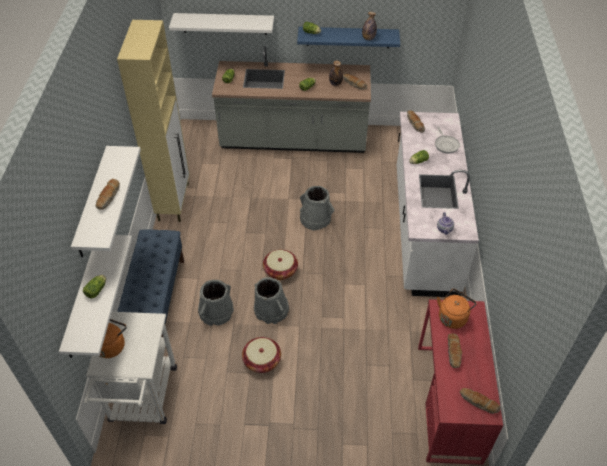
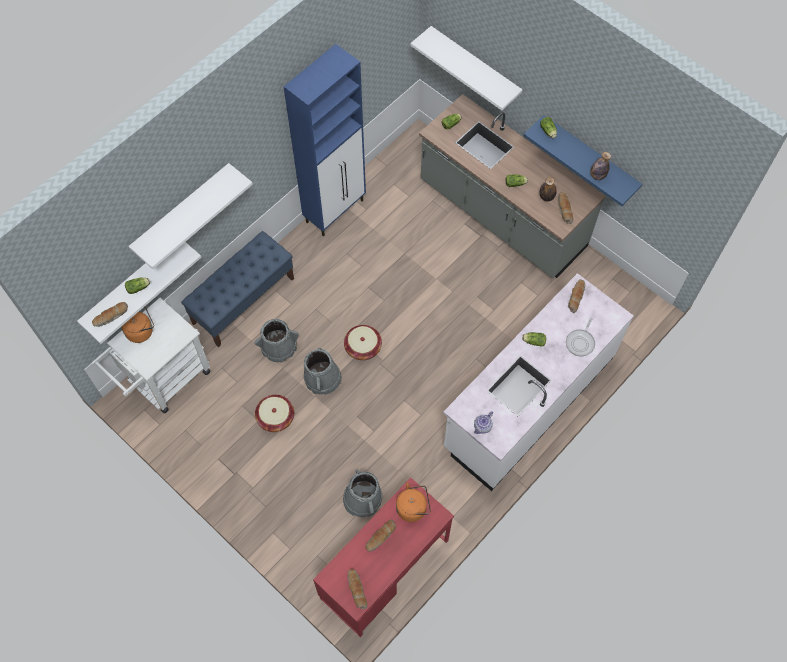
camera: 40 degrees right, 15 degrees up
bread [96,179,120,210] -> bread moved to [92,302,128,327]
beige cabinet [117,20,190,222] -> blue cabinet [283,44,366,236]
grey bucket [300,186,334,231] -> grey bucket moved to [343,469,382,518]

